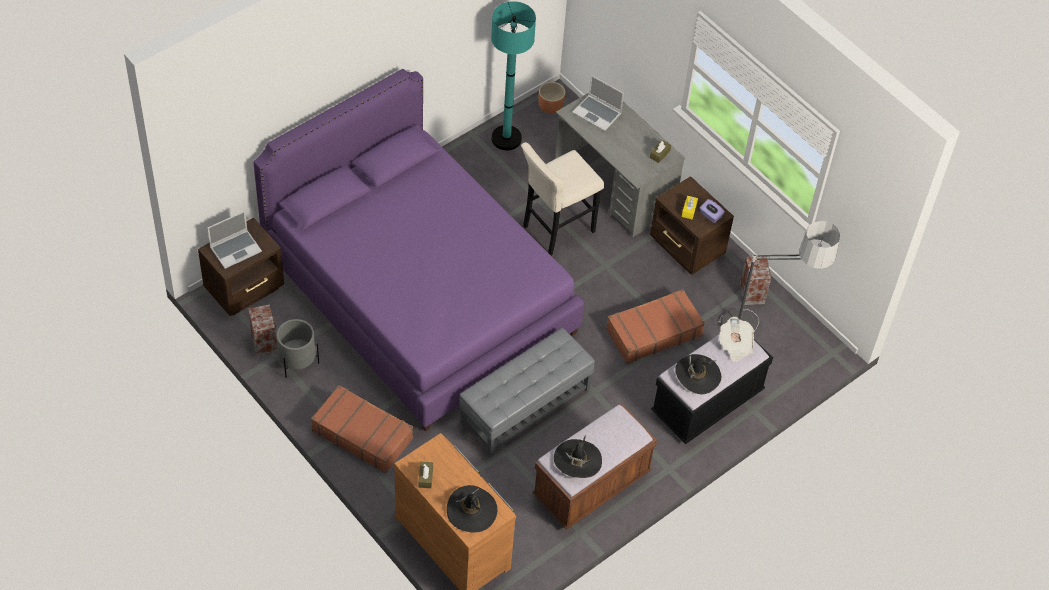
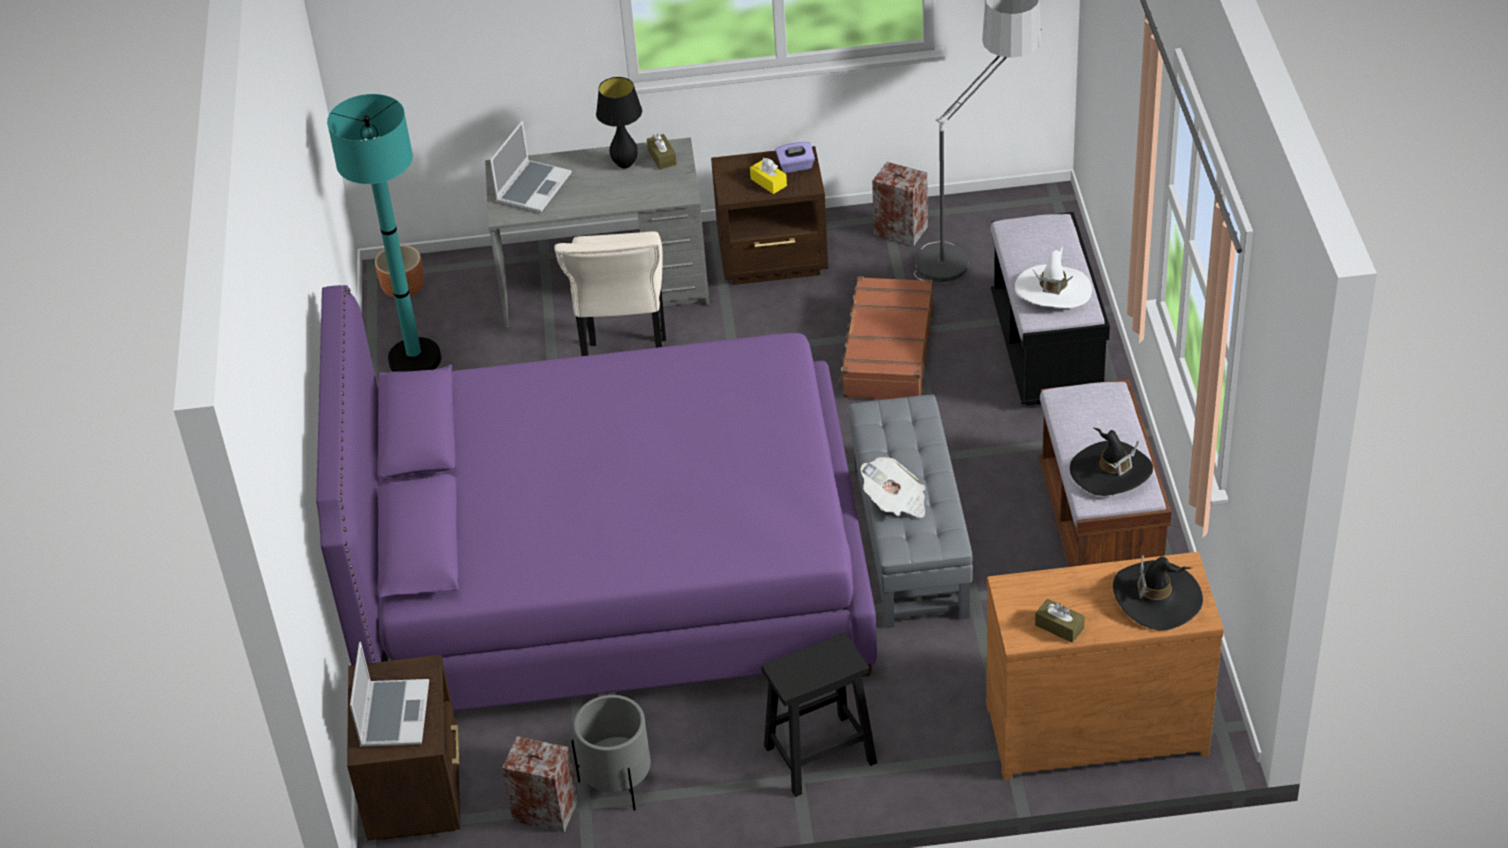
camera: 50 degrees left, 10 degrees down
brown suitcase [311,385,413,473] -> black stool [761,632,877,797]
laptop [572,75,624,131] -> laptop turned 45 degrees counterclockwise [490,121,572,212]
black hat [675,354,721,394] -> white hat [1015,247,1092,308]
newspaper [719,317,754,362] -> newspaper moved to [860,457,925,518]
none -> black table lamp [596,77,642,169]

